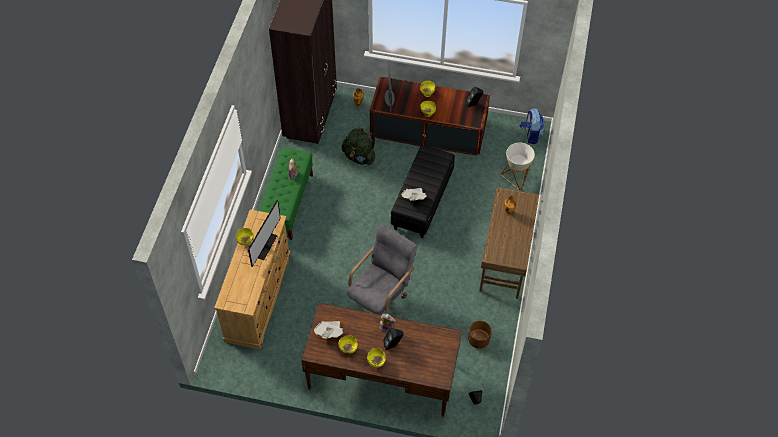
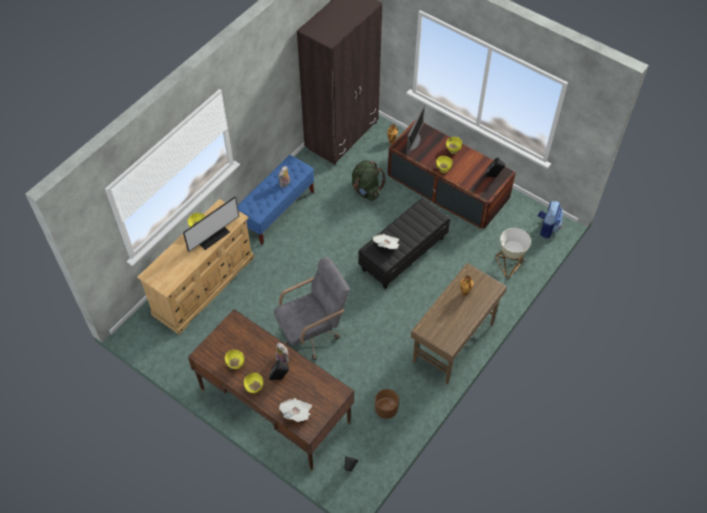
camera: 25 degrees right, 0 degrees up
green bench [260,148,313,240] -> blue bench [238,155,314,245]
newspaper [314,321,343,338] -> newspaper moved to [279,398,312,422]

